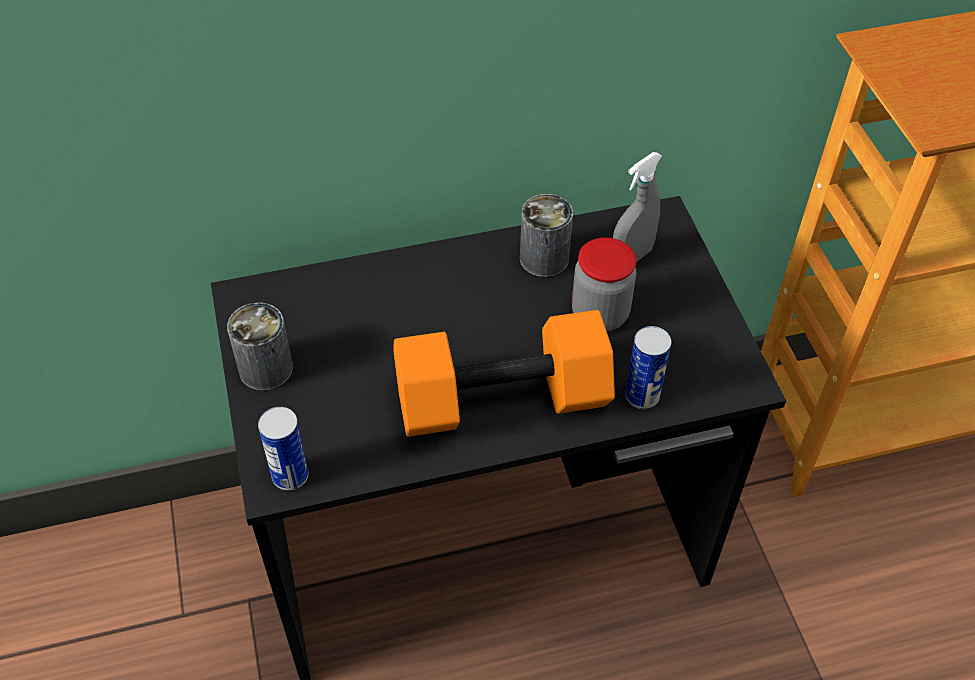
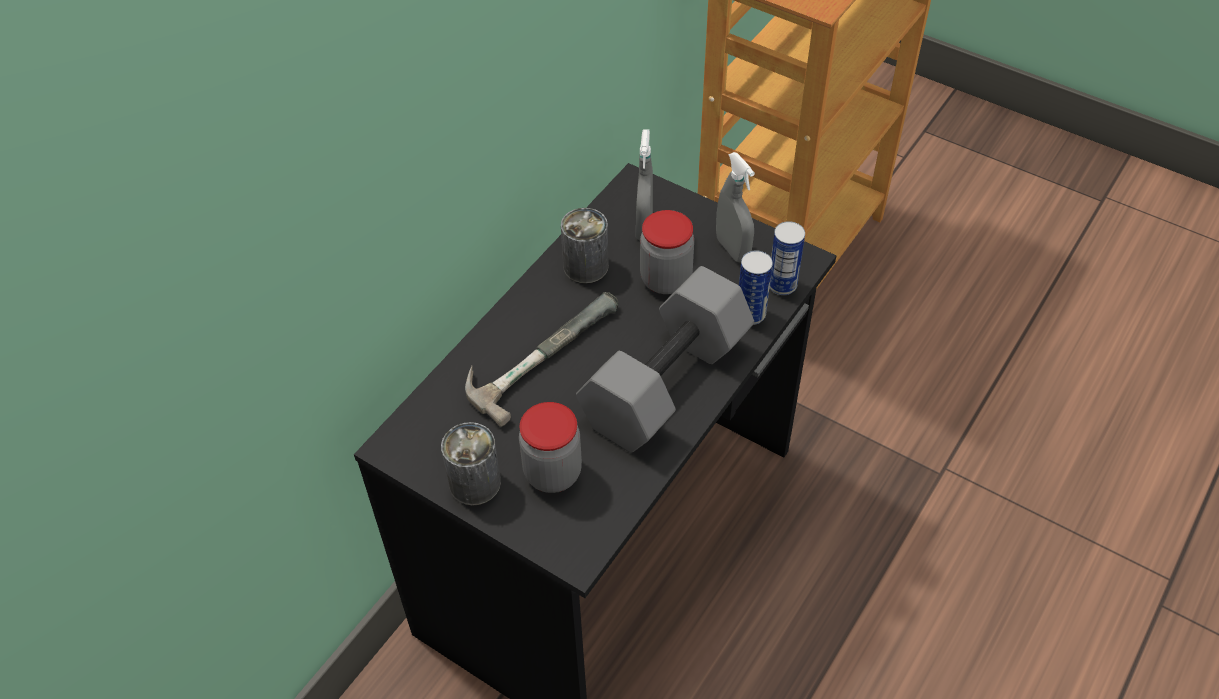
camera: 40 degrees left, 0 degrees up
can [258,407,309,491] -> can moved to [770,221,805,295]
orange dumbbell [393,310,615,437] -> grey dumbbell [576,266,754,452]
none -> hammer [465,292,618,427]
none -> jar [519,402,582,493]
none -> grey spray bottle [716,152,755,263]

